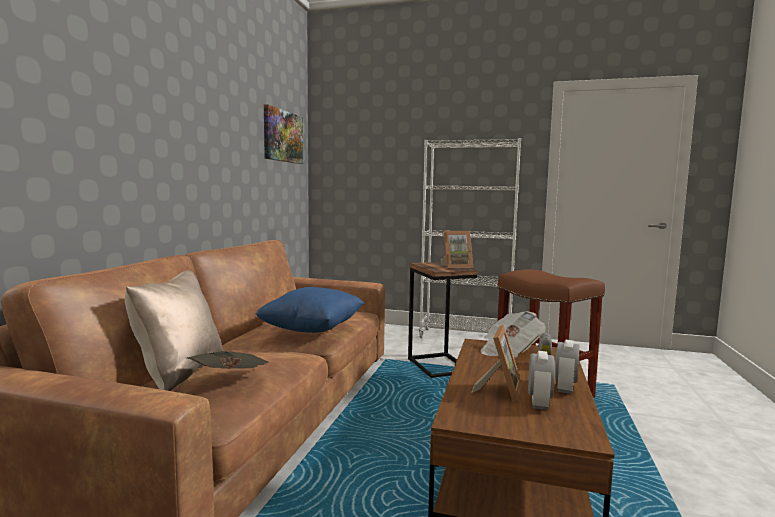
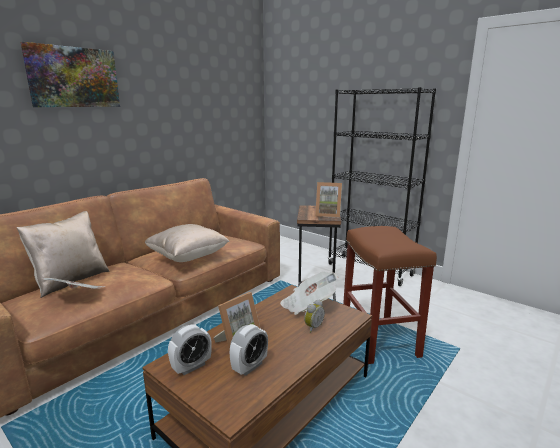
camera: 25 degrees right, 10 degrees up
blue pillow [256,287,365,333] -> beige pillow [145,224,230,262]
picture [264,104,303,164] -> picture moved to [20,42,120,107]
white bookcase [419,138,521,338] -> black bookcase [328,87,436,286]
alarm clock [555,340,580,394] -> alarm clock moved to [168,324,212,375]

